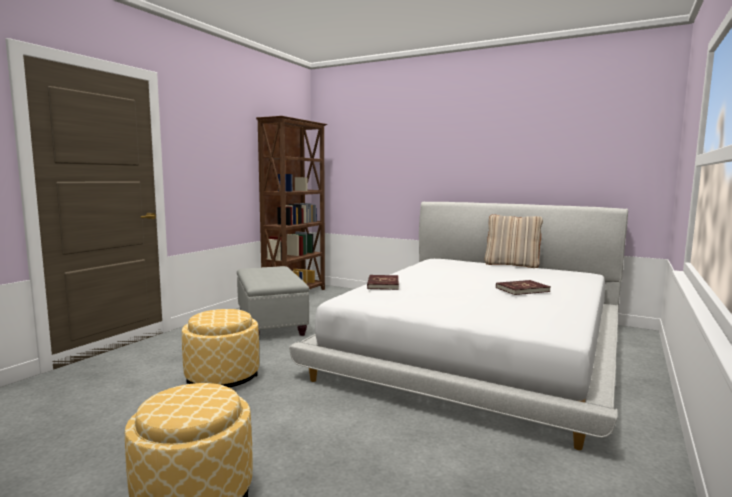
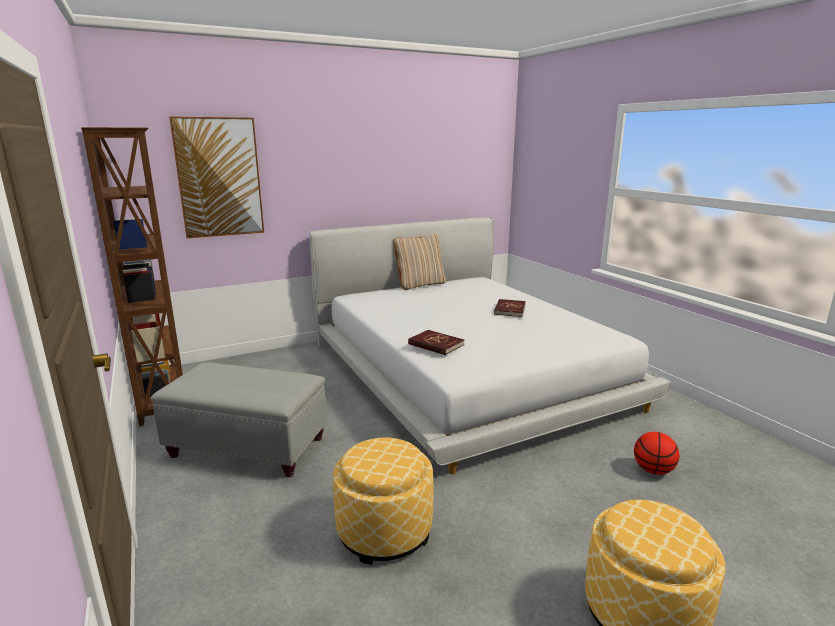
camera: 55 degrees left, 10 degrees up
none -> picture [169,116,264,238]
none -> basketball [634,432,679,475]

